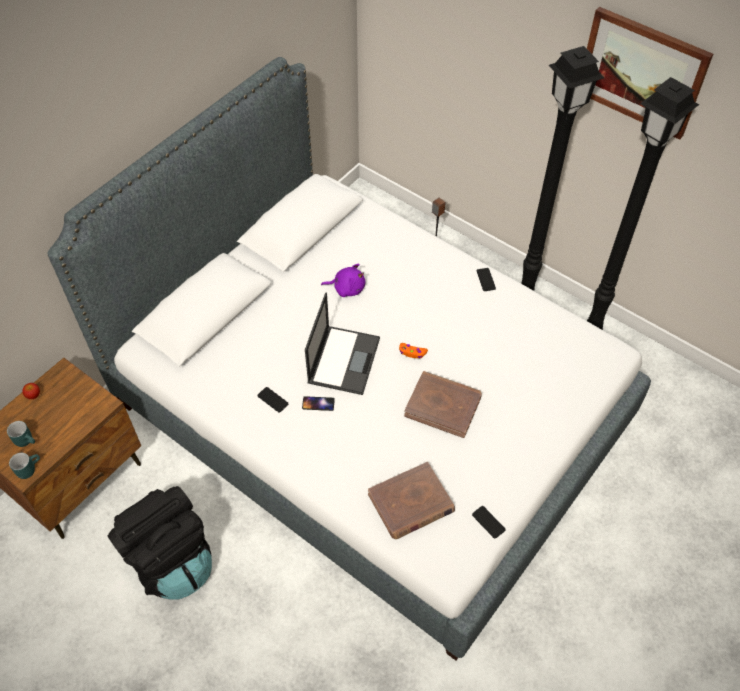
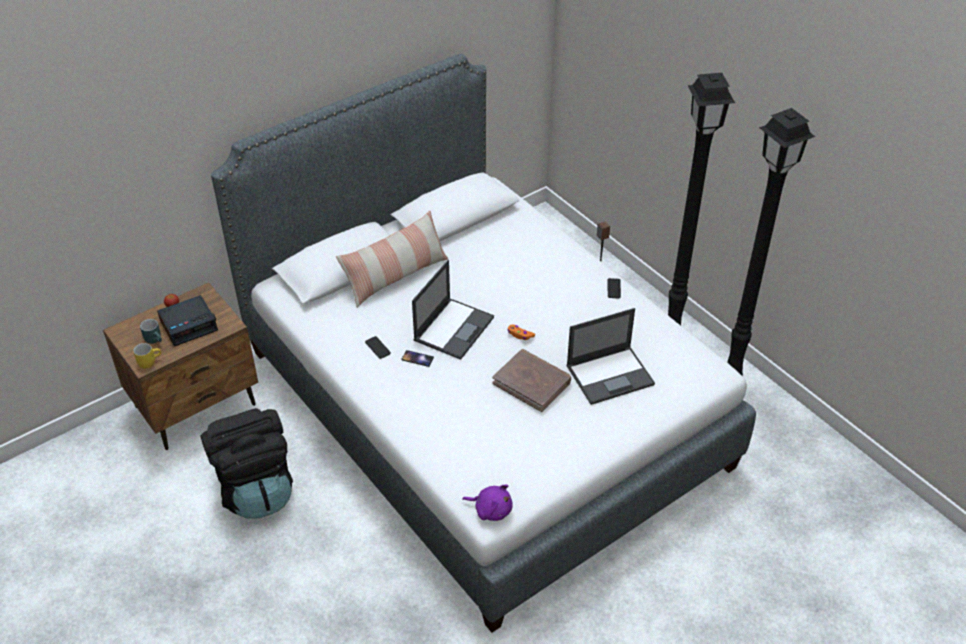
camera: 15 degrees right, 10 degrees down
turquoise mug [9,453,40,479] -> yellow mug [133,343,161,368]
purple plush toy [321,264,366,297] -> purple plush toy moved to [462,485,513,521]
brown book [368,462,455,539] -> none
phone [472,506,505,539] -> none
picture [587,7,713,140] -> none
none -> alarm clock [157,295,218,346]
none -> pillow [336,211,448,308]
none -> laptop [566,308,655,405]

